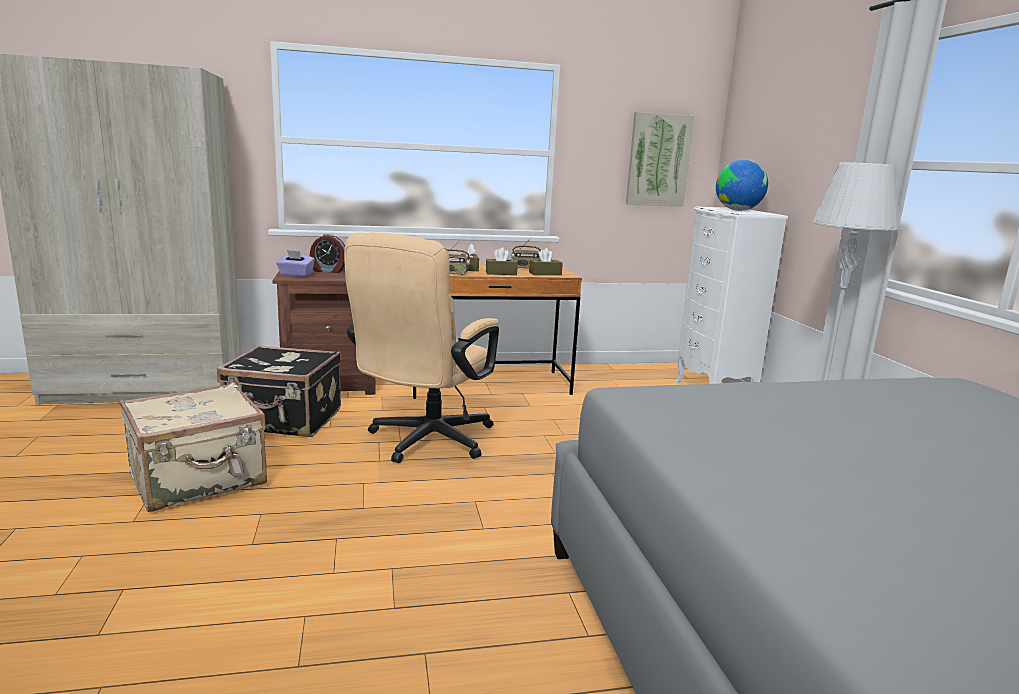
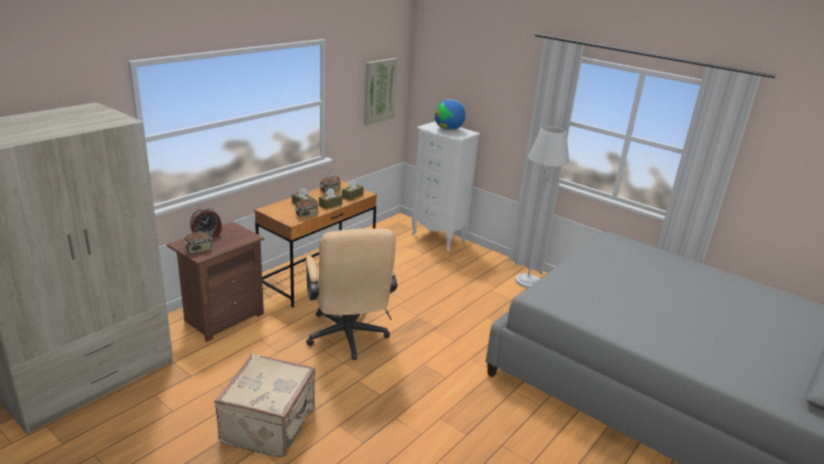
camera: 40 degrees left, 10 degrees up
black suitcase [217,345,341,437] -> none
purple tissue box [276,250,315,277] -> radio [184,224,212,253]

